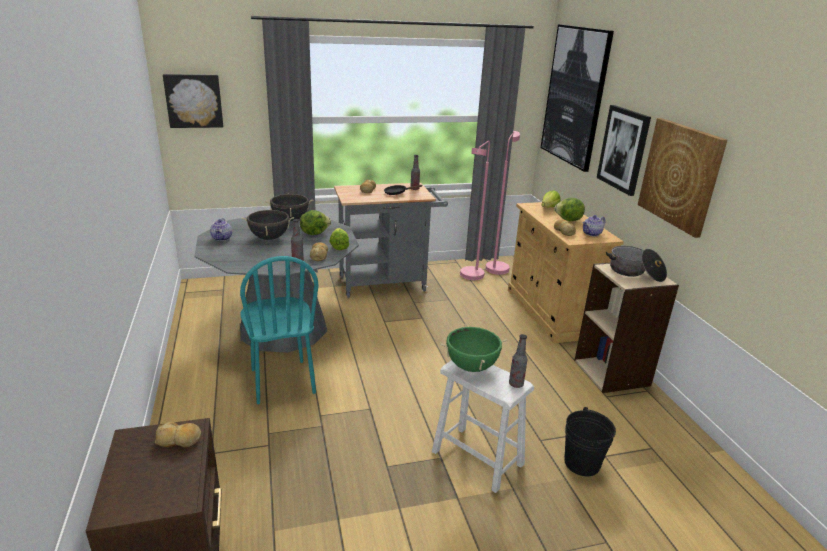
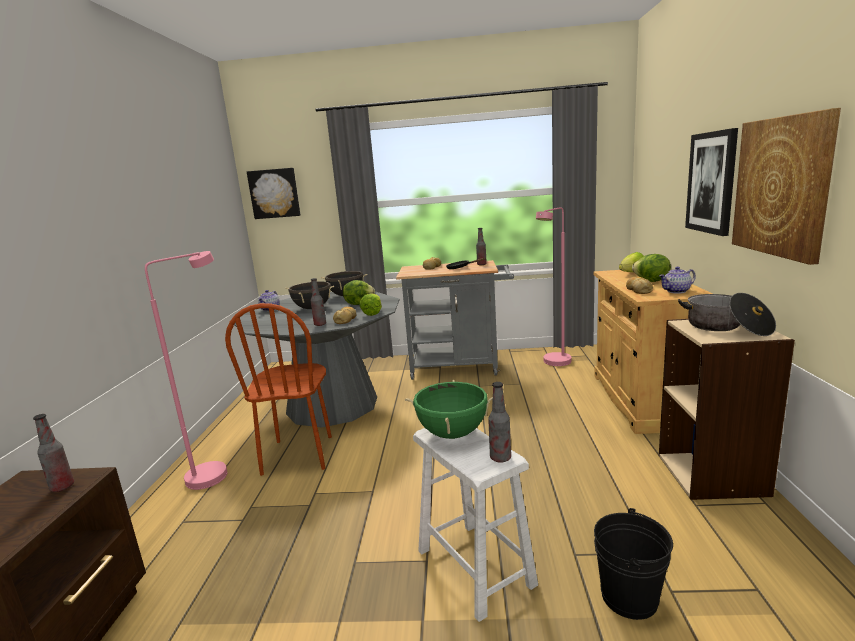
camera: 20 degrees right, 10 degrees down
bread [155,422,201,447] -> bottle [33,414,74,492]
turquoise chair [240,256,319,404] -> brown chair [225,303,332,476]
pink floor lamp [486,131,520,275] -> pink floor lamp moved to [145,251,227,490]
picture [541,24,614,172] -> none

